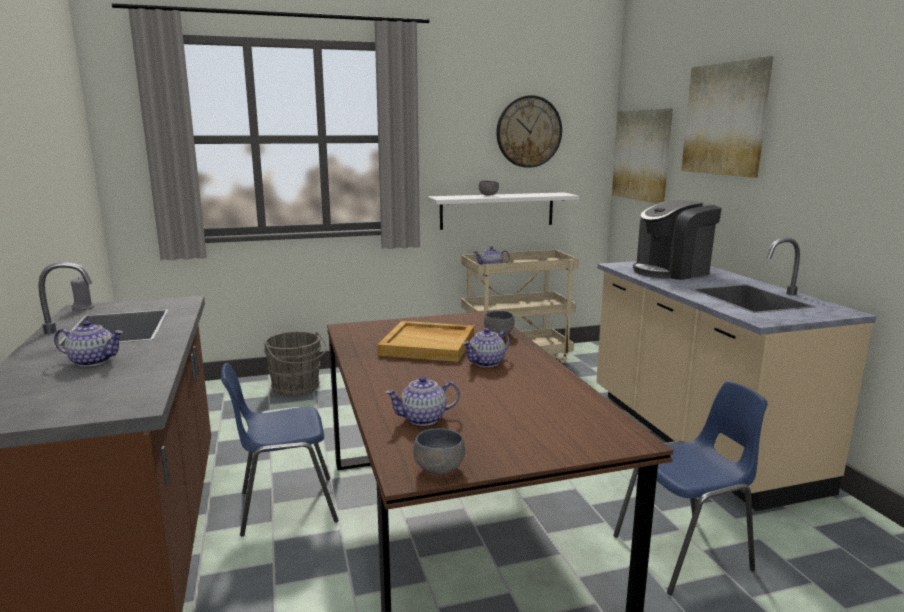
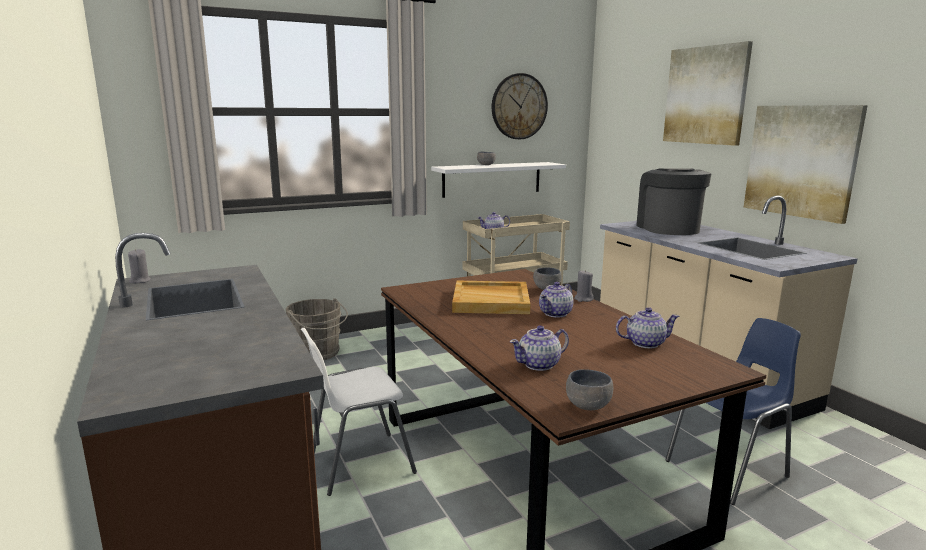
camera: 10 degrees left, 0 degrees up
teapot [54,321,123,367] -> teapot moved to [616,307,679,348]
blue chair [221,363,339,537] -> white chair [301,328,417,496]
picture [612,108,673,203] -> picture moved to [744,105,868,224]
coffee machine [633,200,722,280] -> coffee machine turned 120 degrees clockwise [636,168,712,235]
none -> grey candle [574,270,594,302]

